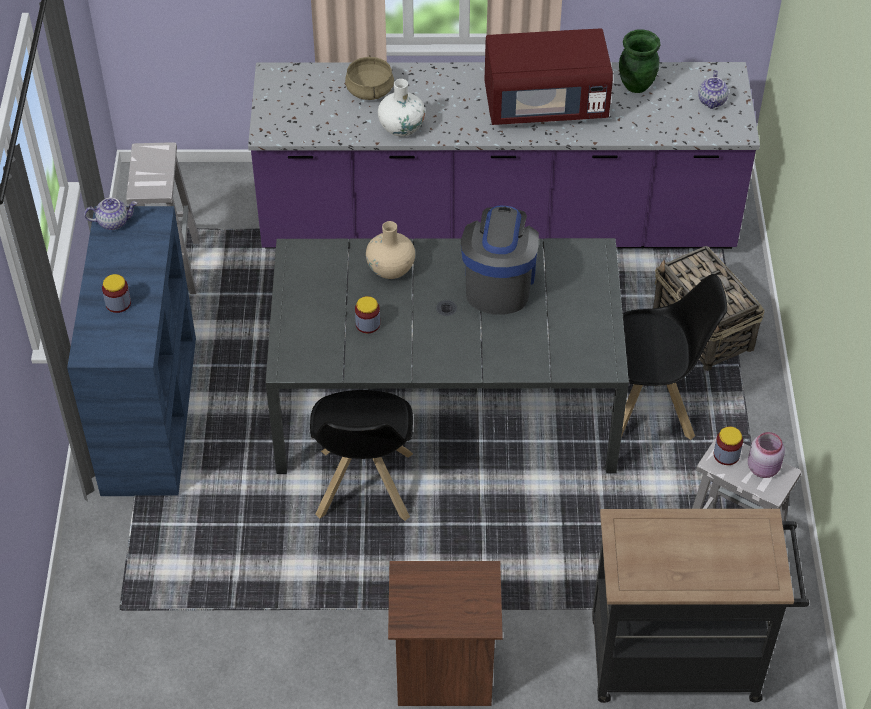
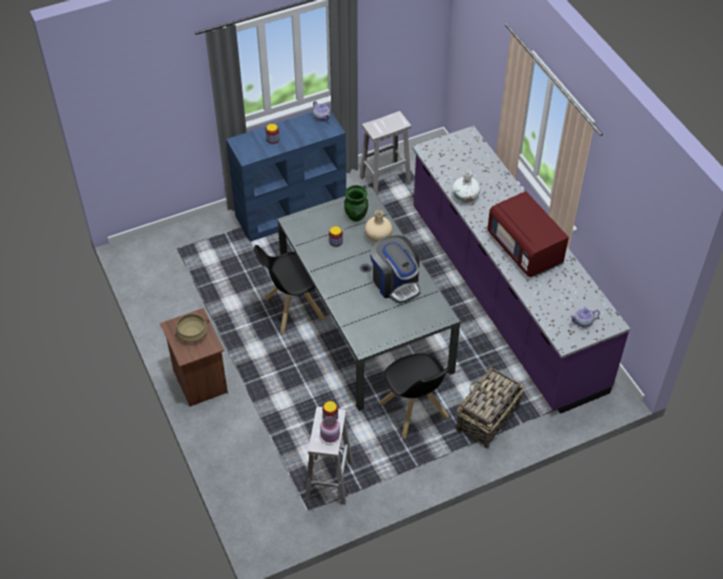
camera: 65 degrees right, 0 degrees up
beige cooking pot [345,55,394,100] -> beige cooking pot moved to [175,313,209,343]
coffee machine [461,206,539,315] -> coffee machine turned 75 degrees clockwise [370,235,420,304]
black cart [592,509,809,703] -> none
green vase [619,29,661,93] -> green vase moved to [344,185,368,221]

